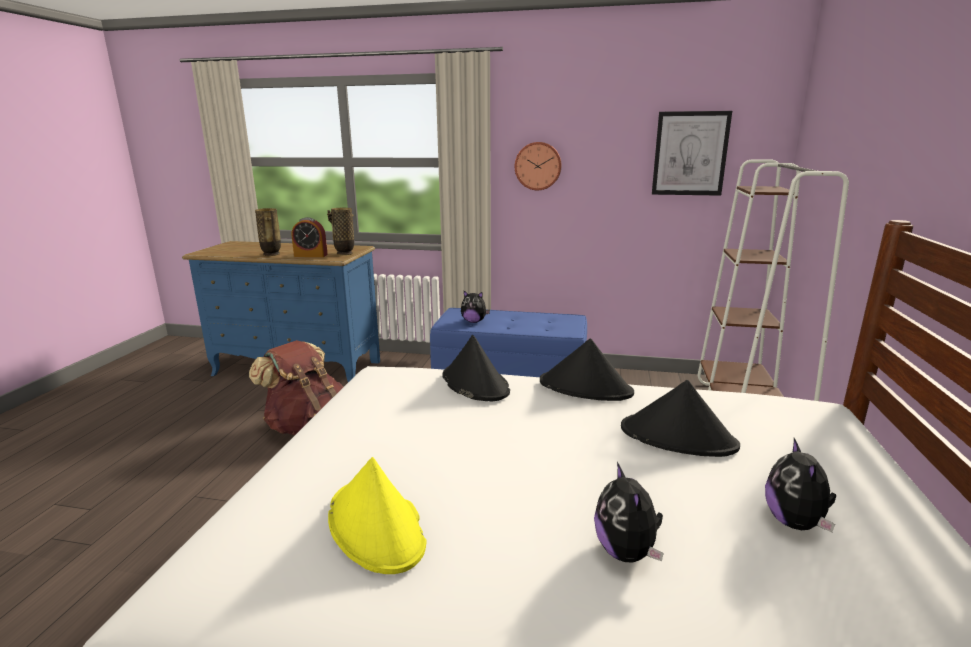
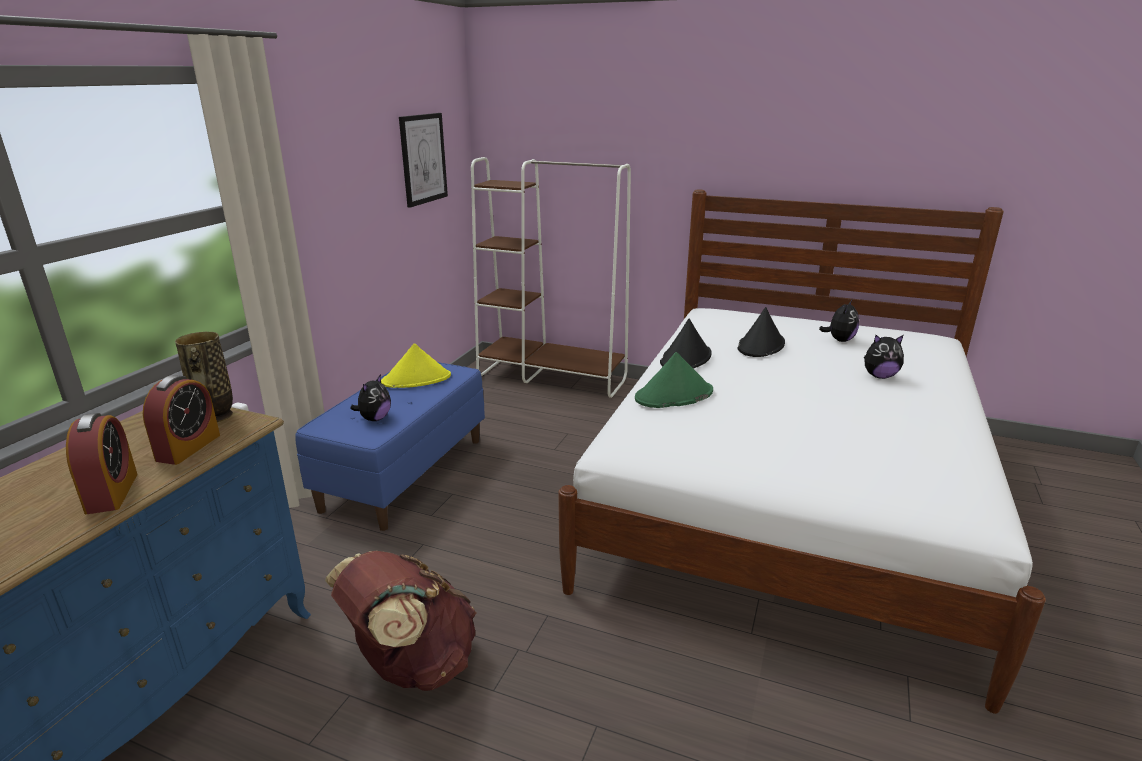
camera: 80 degrees left, 5 degrees up
vase [255,208,281,256] -> alarm clock [66,413,137,514]
yellow hat [328,457,426,574] -> yellow hat moved to [381,343,451,388]
black hat [442,335,510,401] -> green hat [635,352,713,408]
wall clock [515,142,562,190] -> none
plush toy [765,438,836,532] -> plush toy turned 75 degrees counterclockwise [819,300,859,342]

